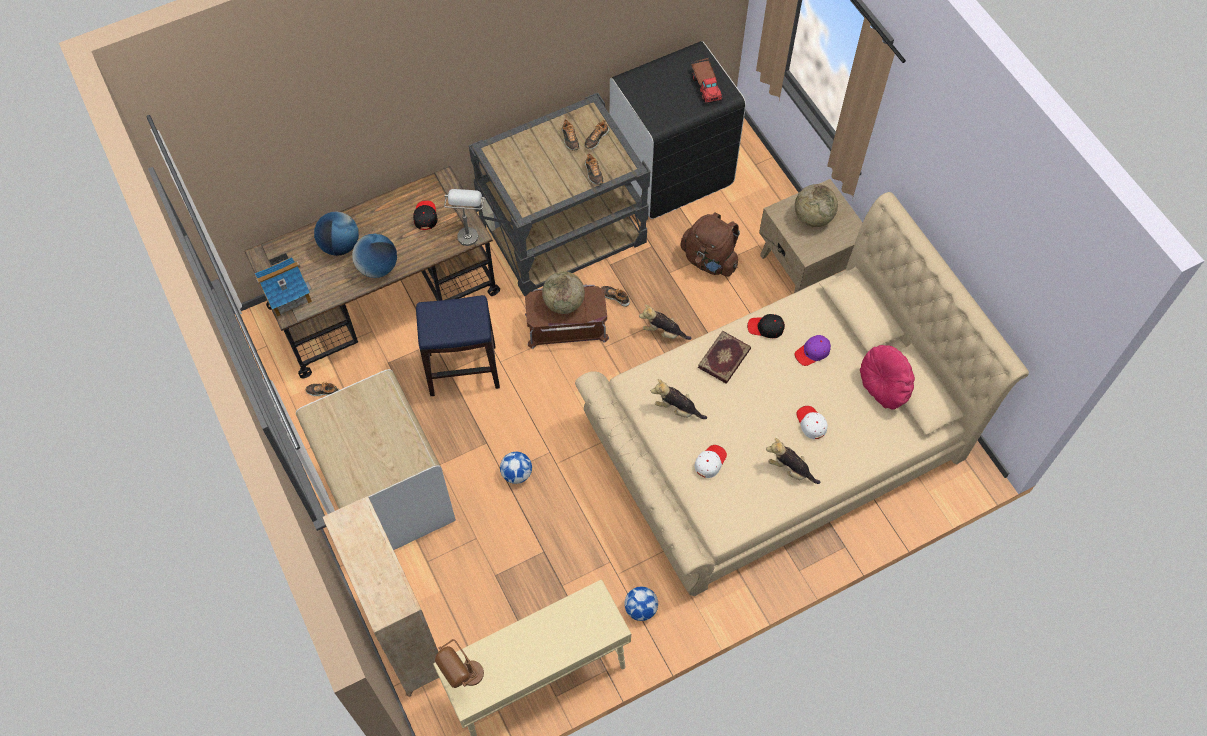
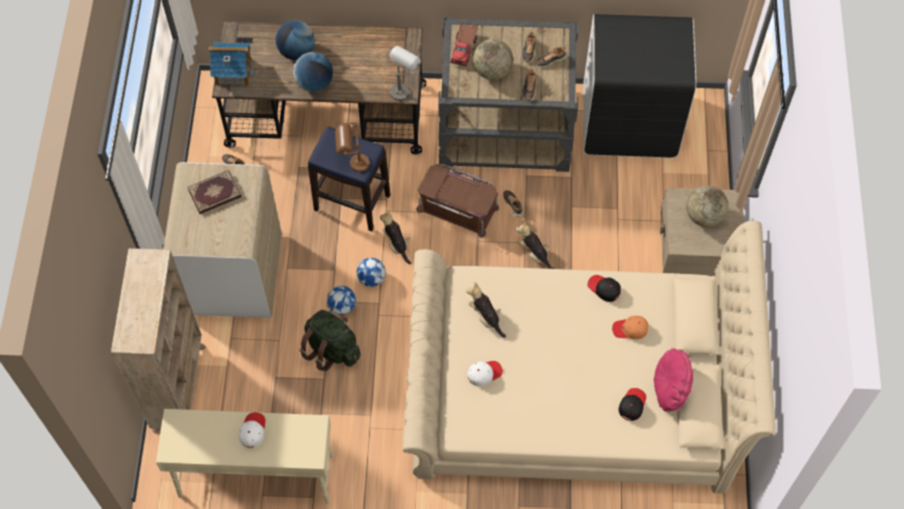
camera: 30 degrees right, 0 degrees up
black cap [413,200,437,230] -> black cap moved to [618,388,646,421]
brown table lamp [435,639,484,688] -> brown table lamp moved to [335,122,370,172]
globe [542,271,585,314] -> globe moved to [473,39,513,80]
football [624,587,658,621] -> football moved to [357,258,386,287]
brown backpack [681,212,740,277] -> none
toy truck [691,58,723,104] -> toy truck moved to [450,23,478,66]
book [698,331,751,384] -> book moved to [187,170,242,214]
plush toy [766,438,820,484] -> plush toy moved to [379,209,411,264]
purple cap [795,335,831,366] -> orange cap [612,316,649,339]
white cap [796,406,828,439] -> white cap moved to [239,412,265,448]
none -> green backpack [299,310,361,371]

